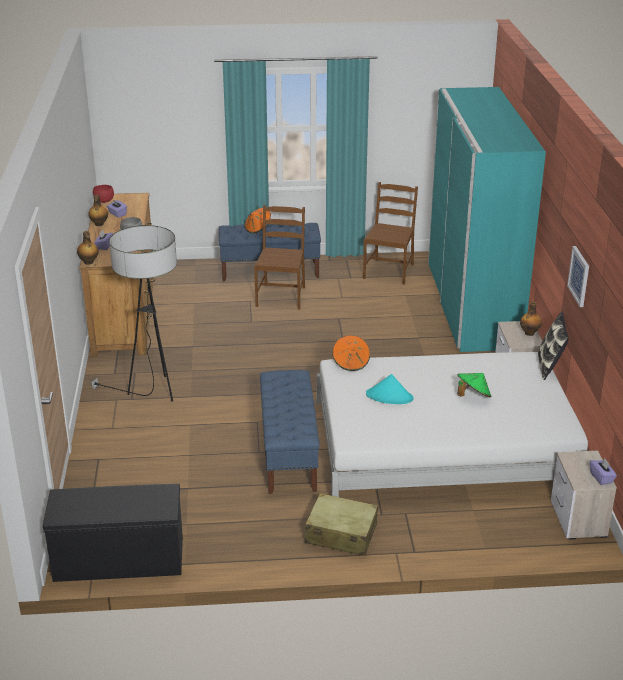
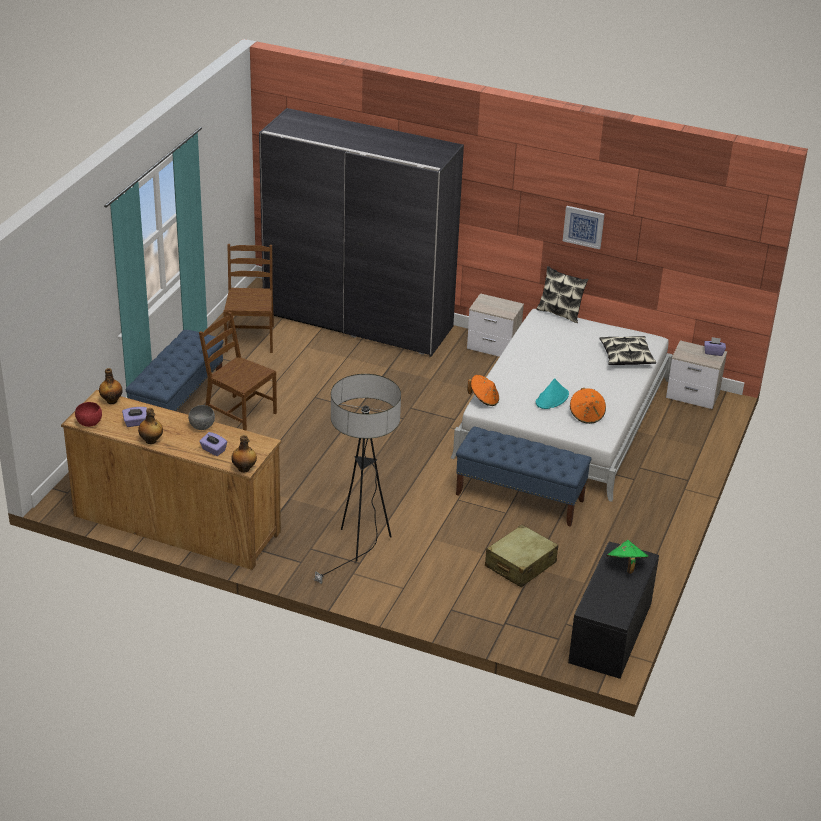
camera: 65 degrees left, 5 degrees up
orange hat [245,208,271,234] -> orange hat moved to [570,388,606,424]
beige suitcase [305,493,378,556] -> beige suitcase moved to [485,525,558,587]
brown chair [363,182,418,285] -> brown chair turned 45 degrees clockwise [223,244,274,353]
turquoise wardrobe [428,87,546,352] -> grey wardrobe [259,108,464,357]
green hat [458,373,491,398] -> green hat moved to [606,540,649,574]
bottle [520,302,542,336] -> bottle moved to [99,368,123,404]
none -> pillow [599,336,656,365]

